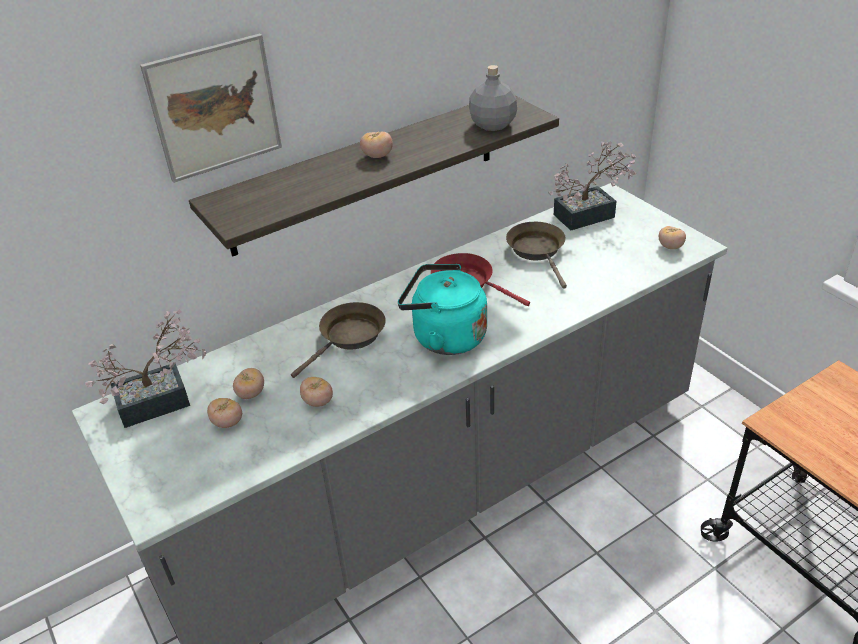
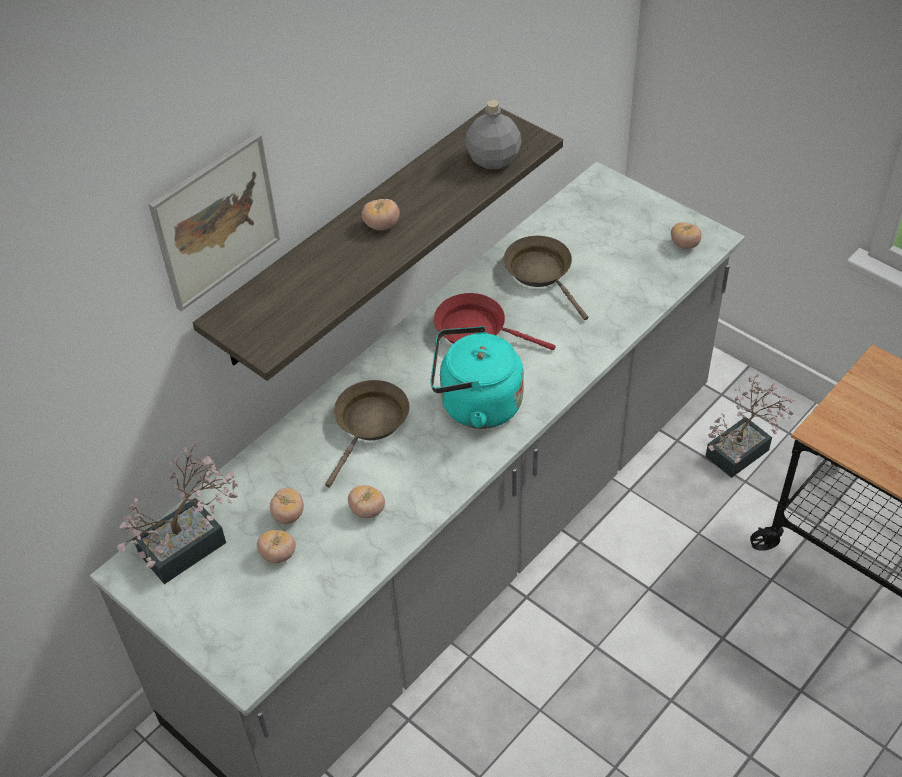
camera: 15 degrees left, 10 degrees up
potted plant [548,141,637,230] -> potted plant moved to [706,374,794,478]

